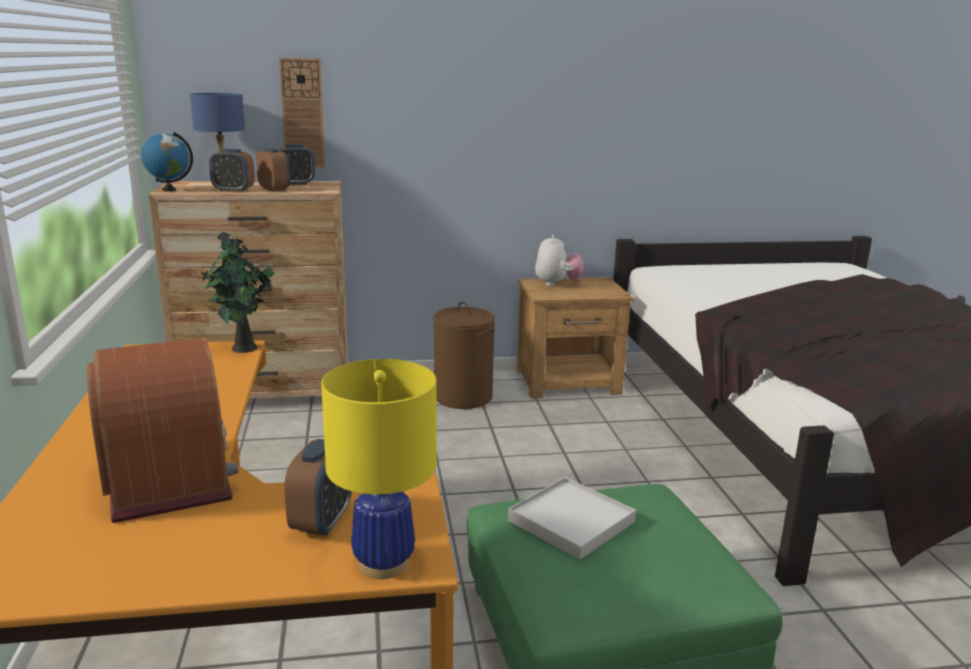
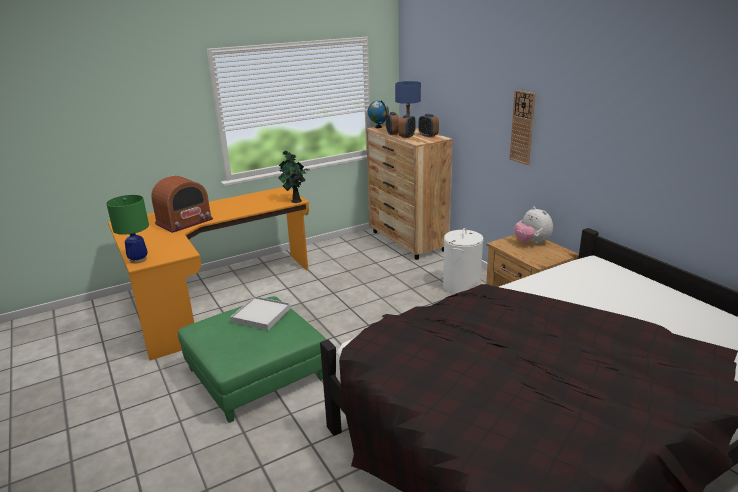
camera: 70 degrees right, 5 degrees up
wall clock [279,58,325,168] -> wall clock moved to [509,90,536,165]
alarm clock [284,439,352,536] -> none
yellow table lamp [321,359,437,579] -> green table lamp [106,195,149,263]
brown laundry basket [434,302,495,409] -> white laundry basket [443,228,484,294]
plush toy [535,234,583,287] -> plush toy turned 75 degrees clockwise [514,206,553,244]

